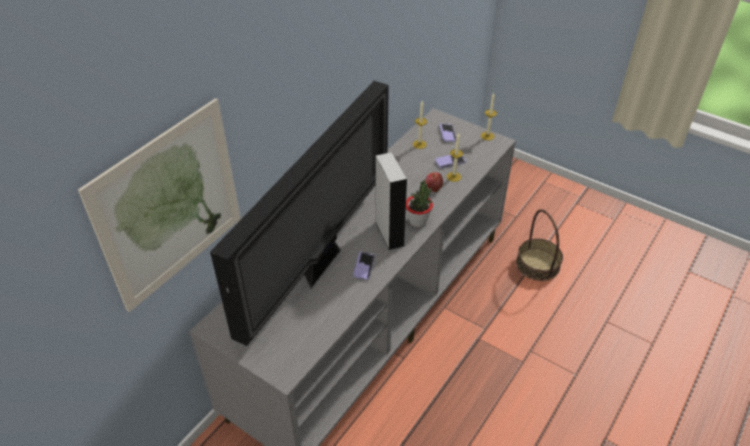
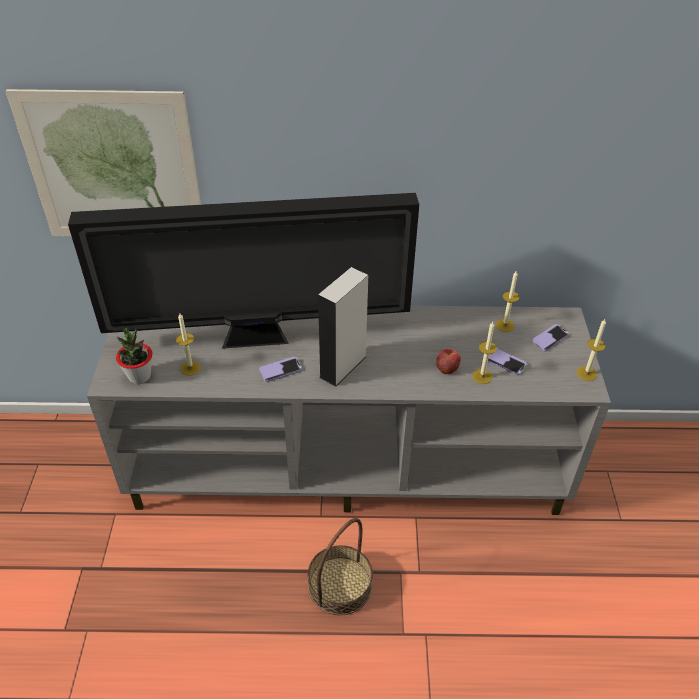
camera: 55 degrees right, 0 degrees up
potted plant [406,180,433,227] -> potted plant moved to [116,328,152,384]
basket [516,209,563,281] -> basket moved to [307,518,373,615]
none -> candle [176,313,201,376]

